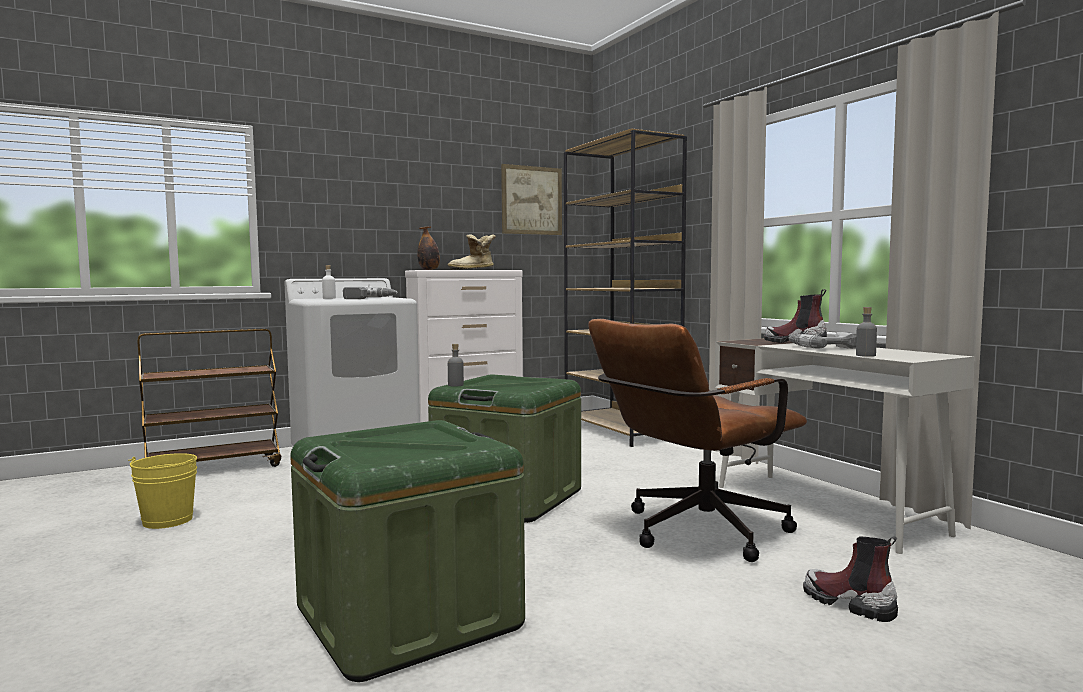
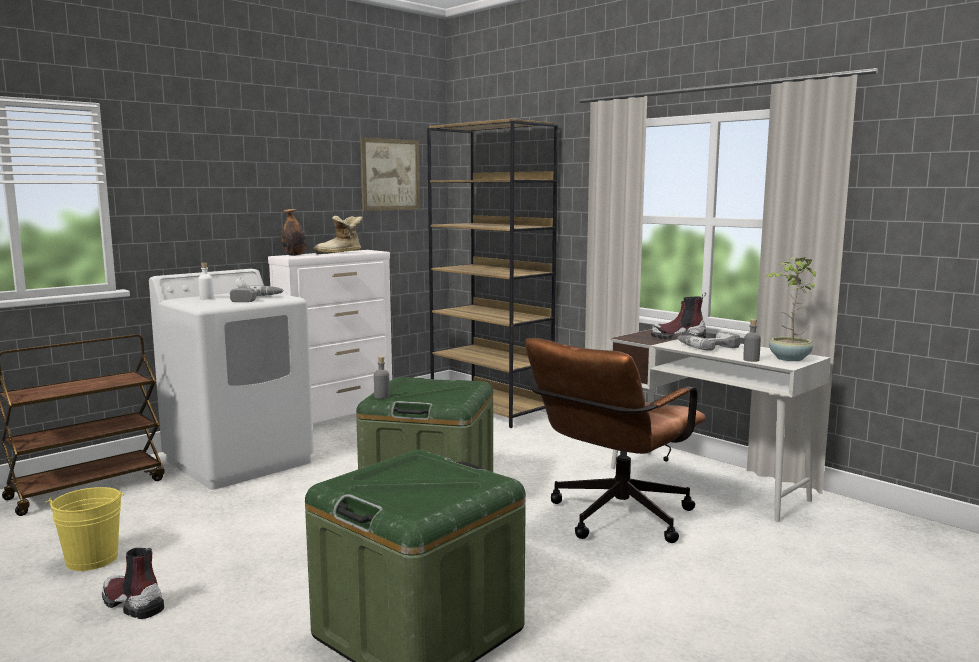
camera: 15 degrees left, 5 degrees up
boot [803,536,898,622] -> boot moved to [102,548,164,619]
none -> potted plant [765,257,816,361]

